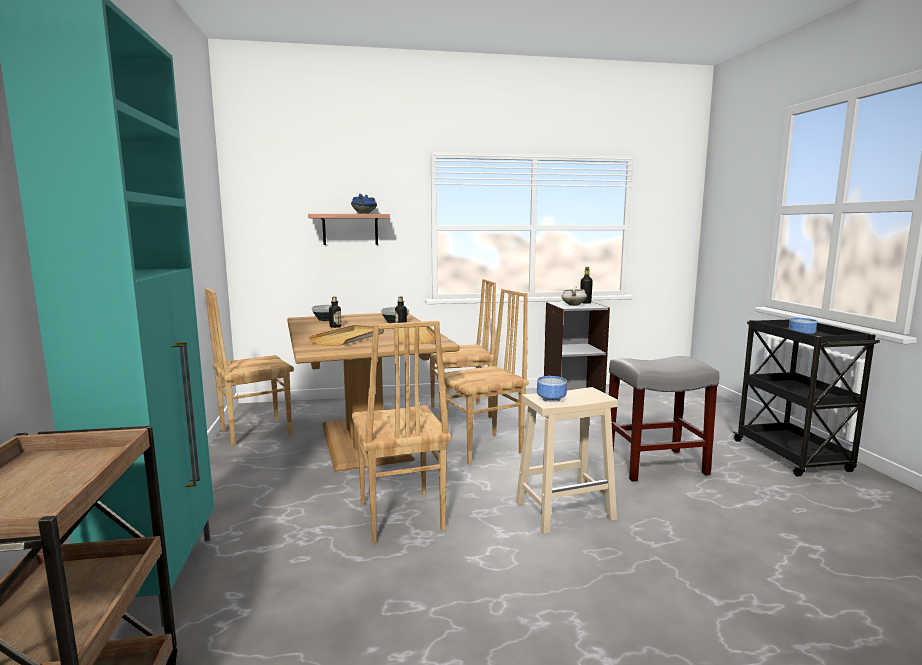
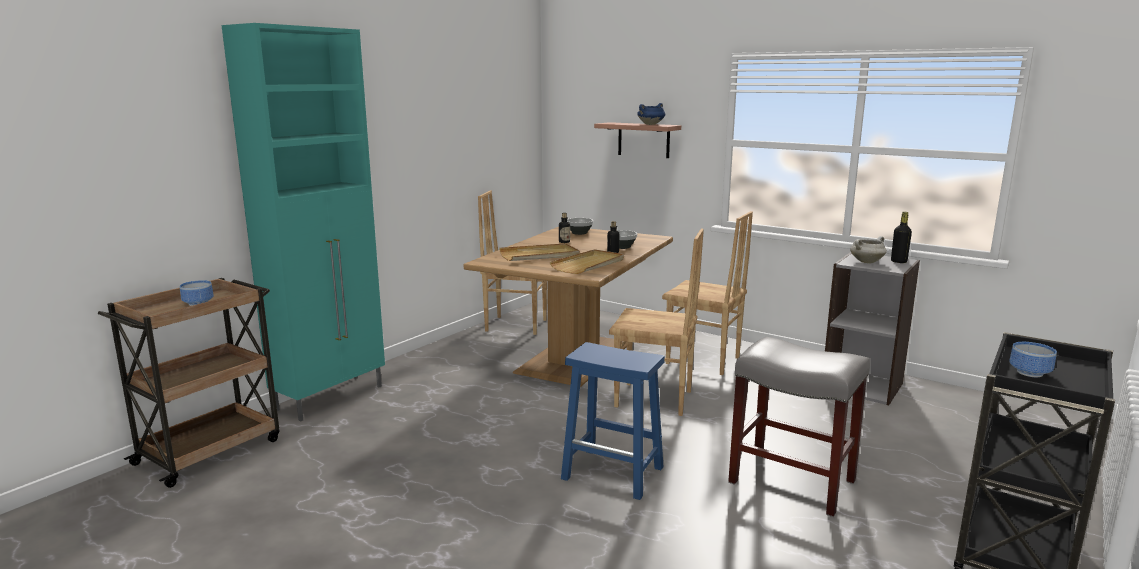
camera: 45 degrees right, 5 degrees up
brown chair [352,321,451,543] -> none
beige stool [516,387,618,534] -> blue stool [561,342,665,500]
bowl [537,376,567,402] -> bowl moved to [180,280,214,306]

